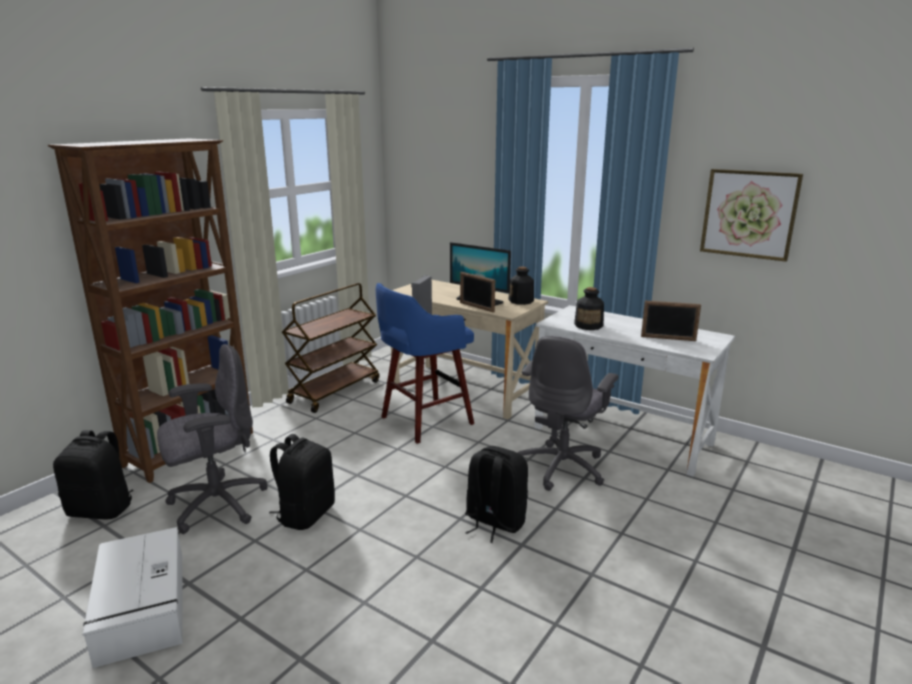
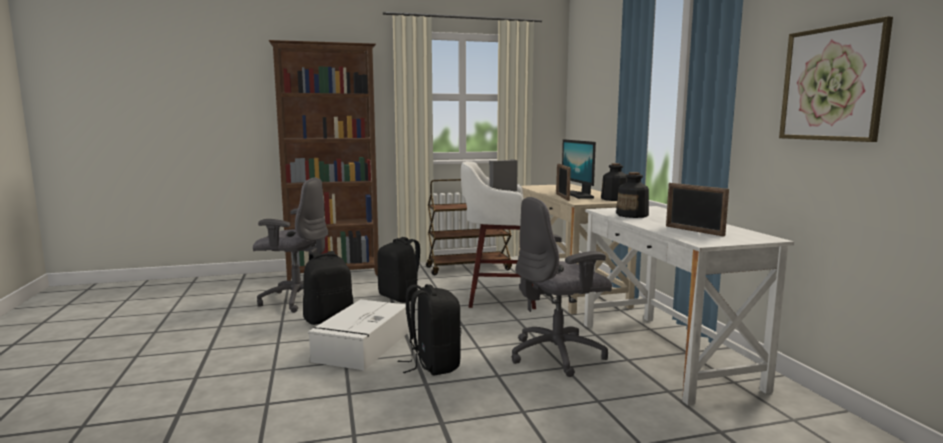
camera: 40 degrees right, 10 degrees down
black backpack [53,430,134,520] -> black backpack moved to [377,237,420,303]
white storage box [82,527,183,668] -> white storage box moved to [308,299,410,370]
blue stool [376,283,474,444] -> white stool [461,161,536,309]

